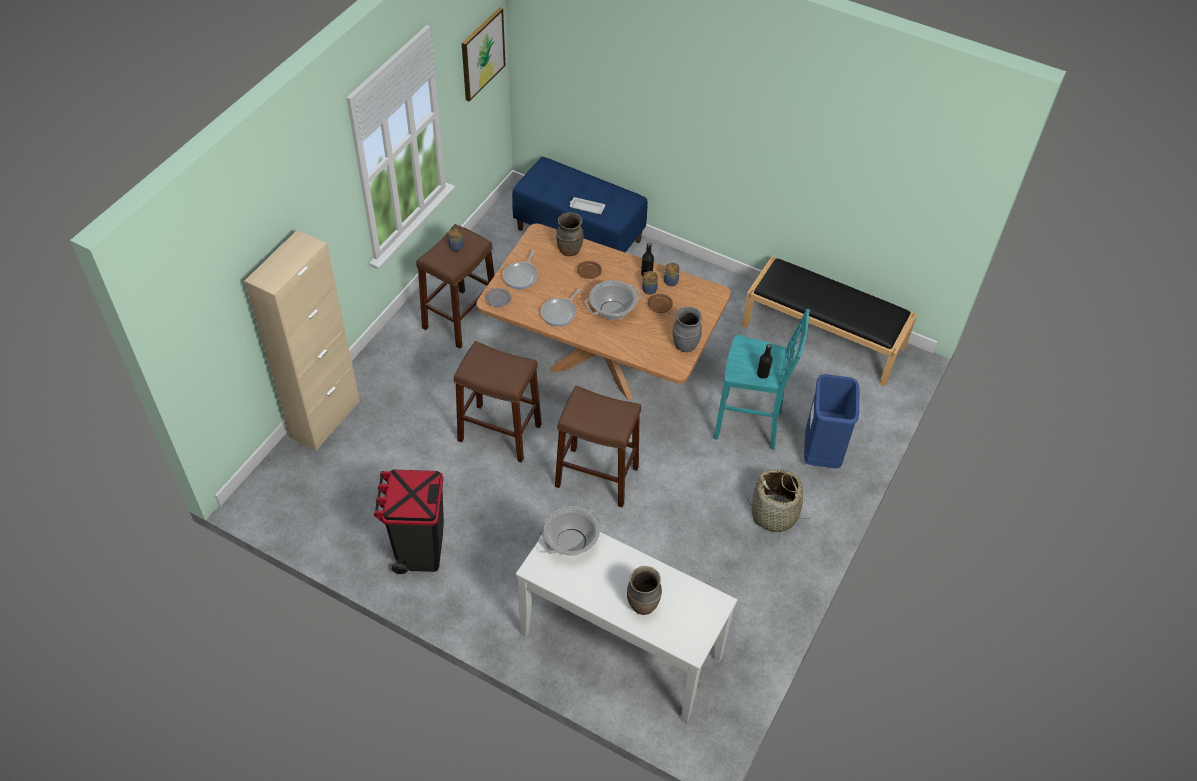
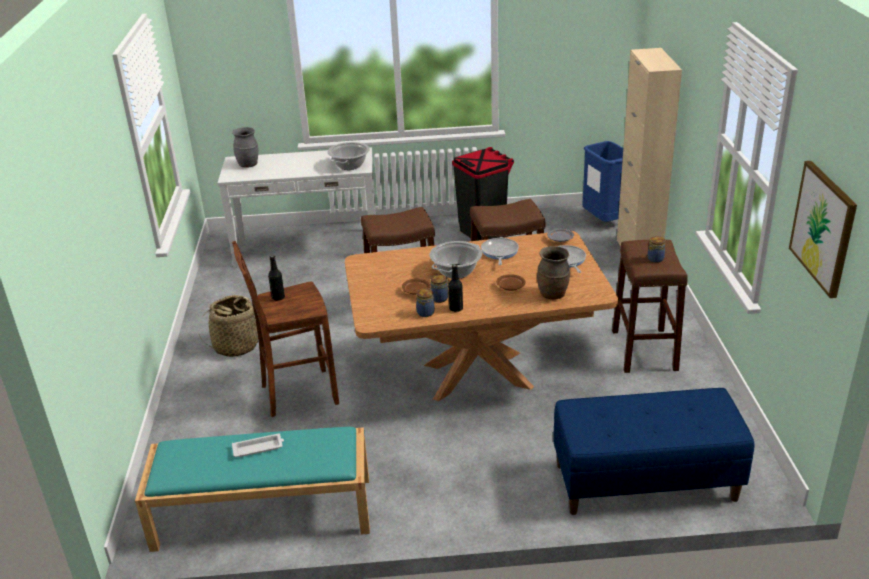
camera: 150 degrees right, 20 degrees down
white tray [570,197,605,214] -> white tray moved to [232,434,284,457]
brown vase [627,566,662,615] -> none
grey vase [673,307,702,352] -> grey vase moved to [232,127,259,168]
turquoise stool [714,309,810,450] -> brown stool [232,241,339,417]
black bench [741,256,917,386] -> turquoise bench [135,427,370,552]
blue trash can [804,374,859,468] -> blue trash can moved to [582,141,623,222]

